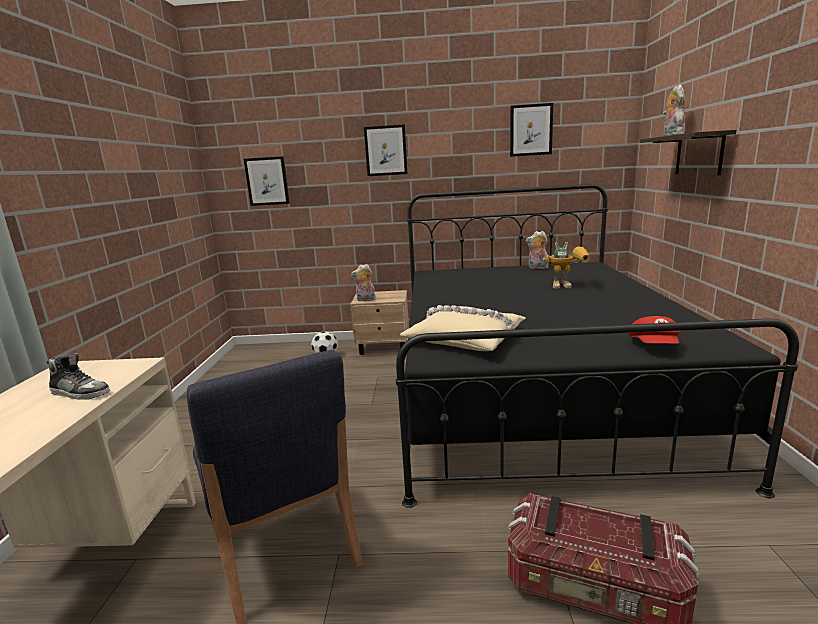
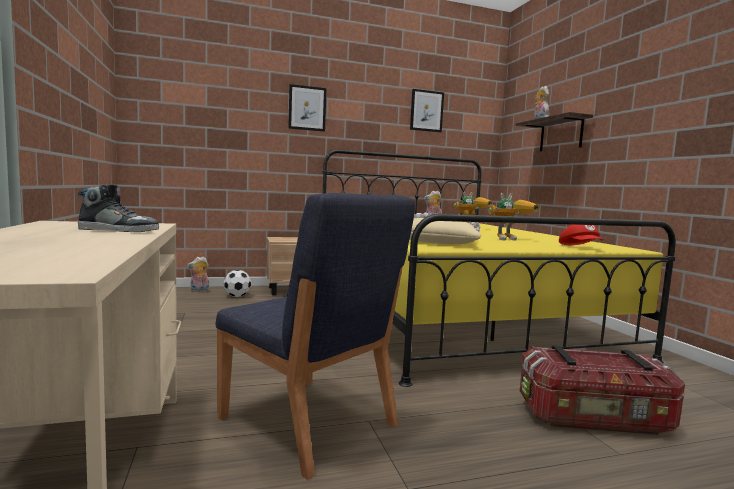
camera: 20 degrees left, 10 degrees down
picture [244,156,290,206] -> none
plush toy [351,264,376,301] -> plush toy moved to [187,256,210,292]
black bed [396,184,799,508] -> yellow bed [323,149,676,387]
none -> toy robot [488,193,540,241]

